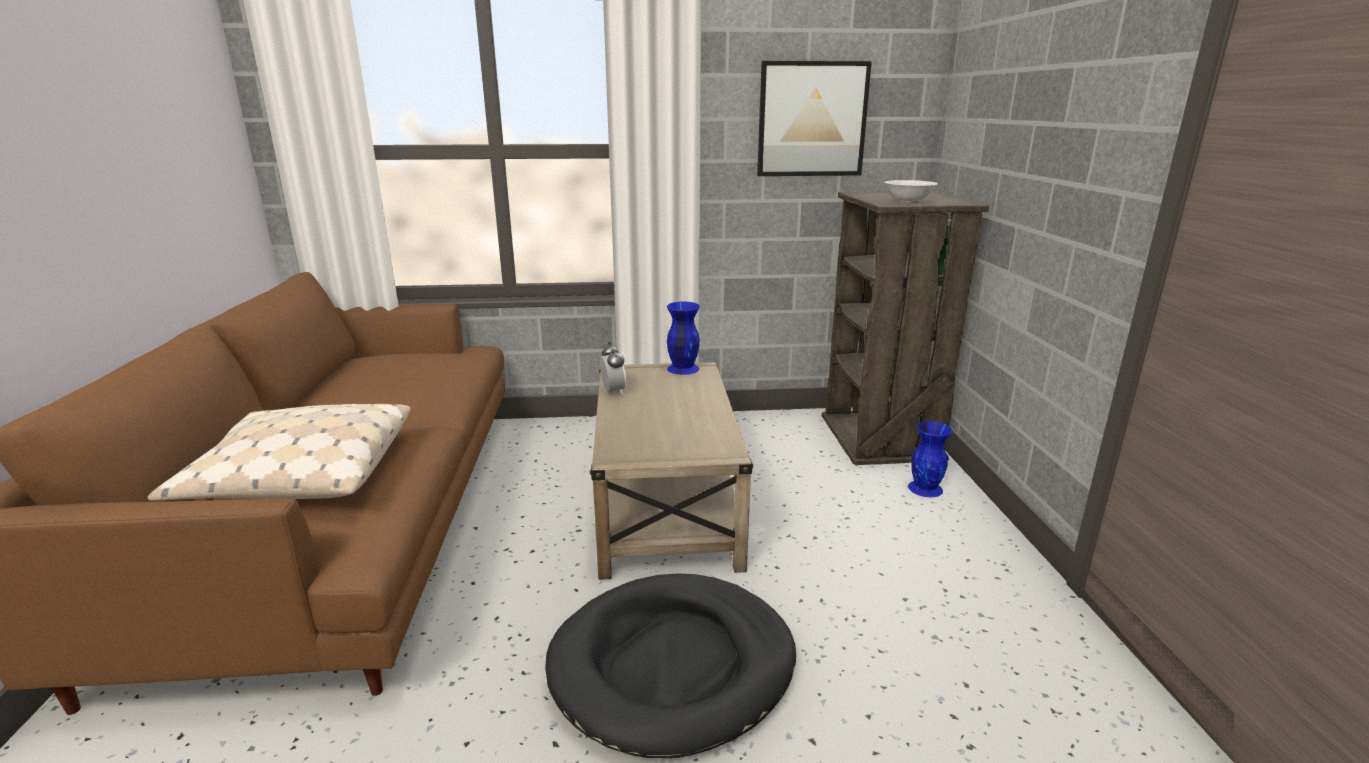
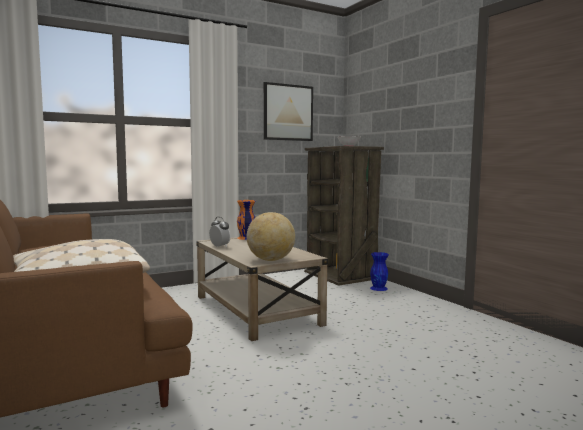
camera: 25 degrees left, 15 degrees down
black dog bed [545,574,796,758] -> none
blue vase [667,302,700,375] -> orange vase [237,200,256,240]
none -> globe [247,212,295,261]

